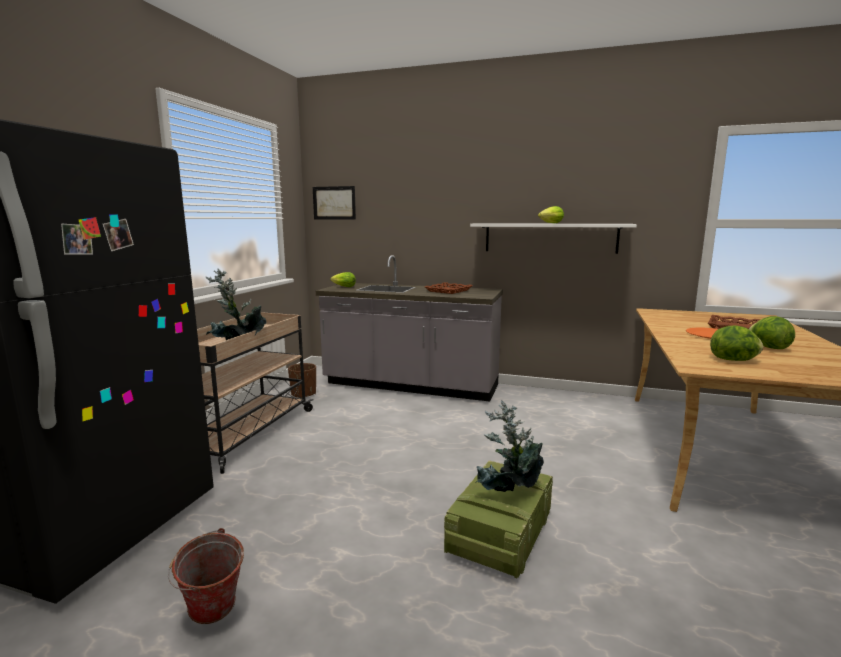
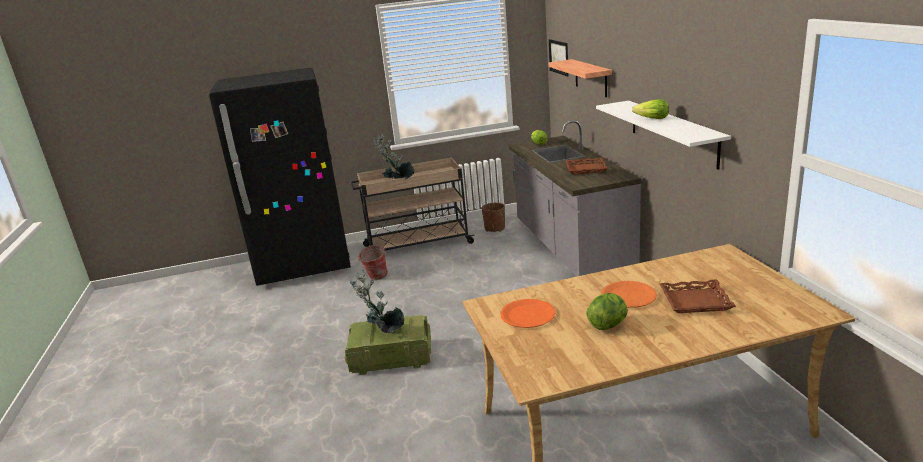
camera: 60 degrees right, 10 degrees up
bucket [168,528,244,624] -> bucket moved to [357,245,388,280]
lettuce [710,326,763,361] -> orange plate [500,299,555,328]
none -> shelf [549,59,612,97]

